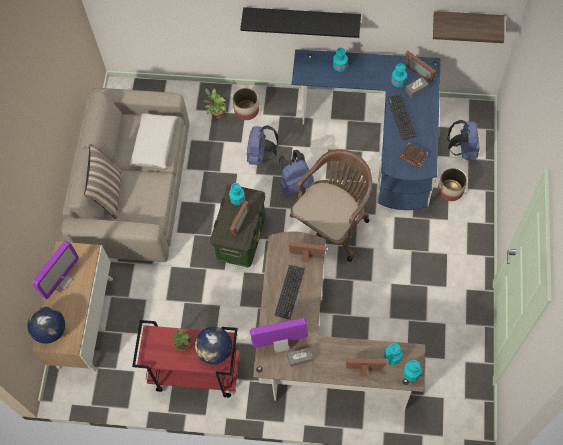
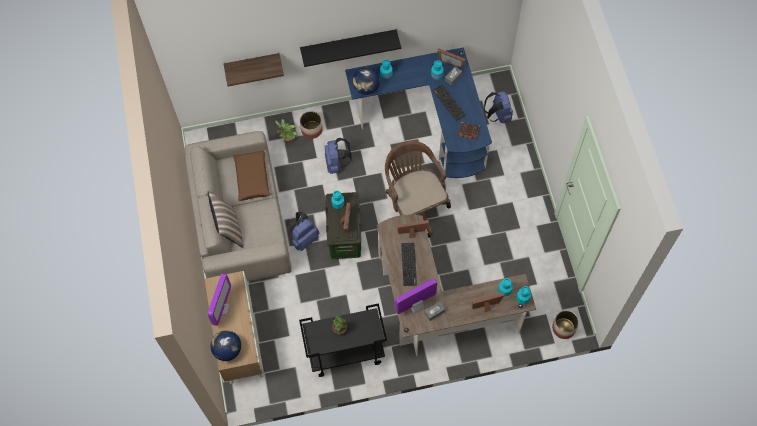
camera: 20 degrees left, 0 degrees up
white pillow [129,113,177,169] -> brown pillow [233,150,270,201]
red cart [132,320,240,398] -> black cart [299,303,387,377]
globe [195,327,232,364] -> globe moved to [353,67,380,95]
blue backpack [279,150,314,196] -> blue backpack moved to [286,211,319,251]
brown office chair [290,149,372,262] -> brown office chair turned 45 degrees counterclockwise [385,141,451,238]
shelf [433,11,504,43] -> shelf moved to [224,53,284,87]
planter [438,168,467,201] -> planter moved to [552,310,579,339]

